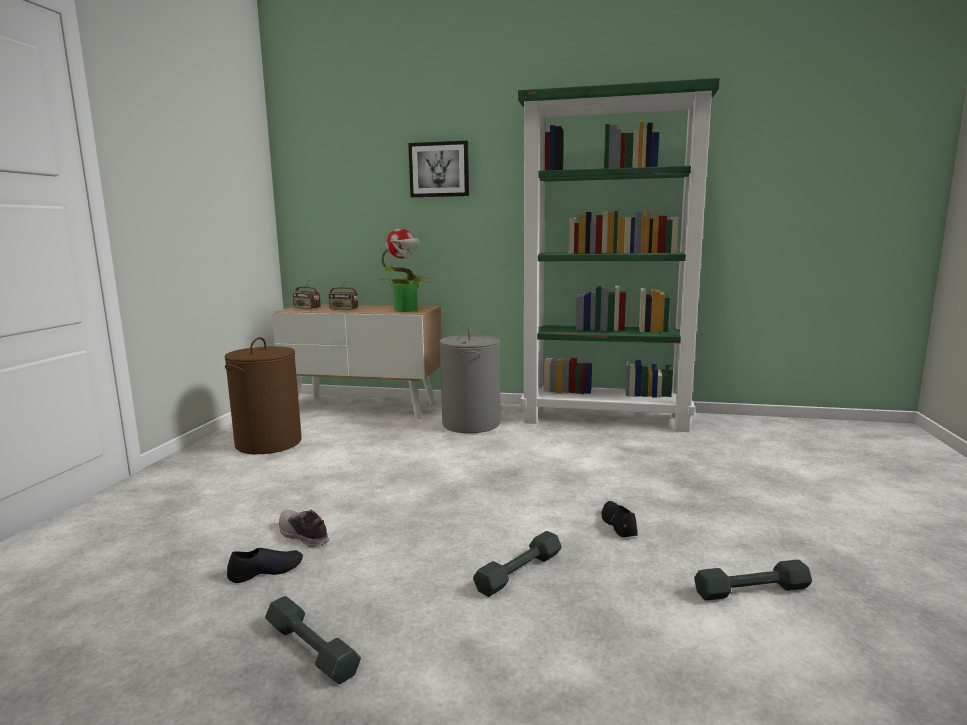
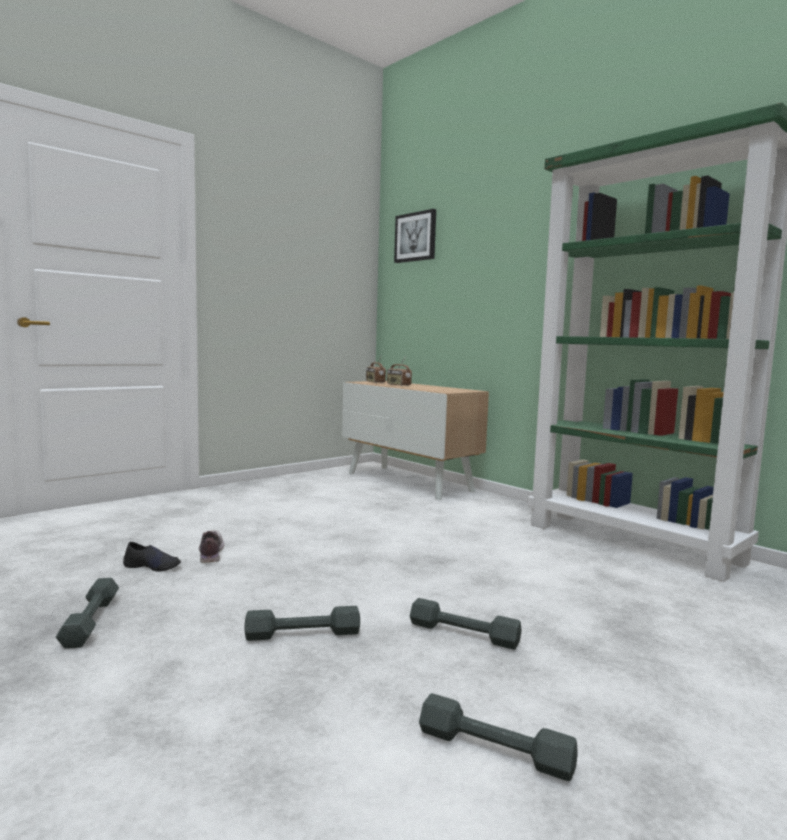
camera: 35 degrees right, 5 degrees down
brown laundry basket [224,337,302,454] -> none
potted plant [381,229,431,312] -> none
picture [408,141,469,197] -> picture moved to [394,209,436,263]
grey laundry basket [439,326,500,433] -> none
black shoe [602,501,638,537] -> grey dumbbell [410,598,521,650]

